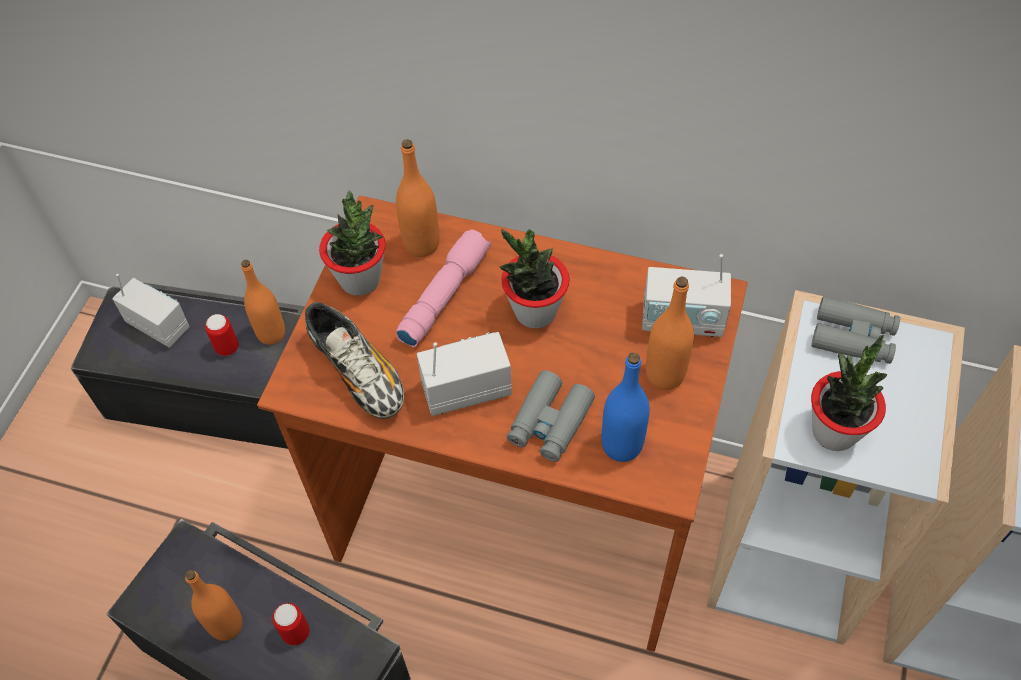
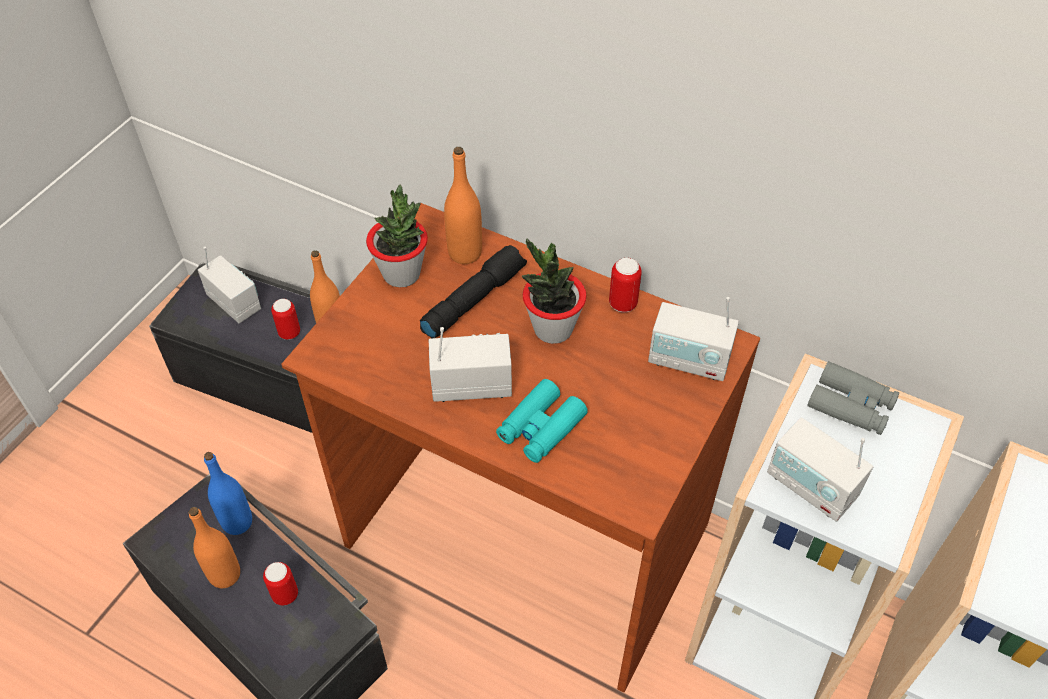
camera: 10 degrees right, 5 degrees down
shoe [305,302,404,419] -> none
pink flashlight [396,229,491,348] -> black flashlight [419,245,527,338]
grey binoculars [507,370,595,462] -> turquoise binoculars [496,379,588,463]
blue bottle [602,352,650,462] -> blue bottle moved to [204,452,252,535]
orange bottle [646,277,694,390] -> none
potted plant [811,335,887,451] -> radio [767,417,873,522]
none -> can [609,258,642,313]

